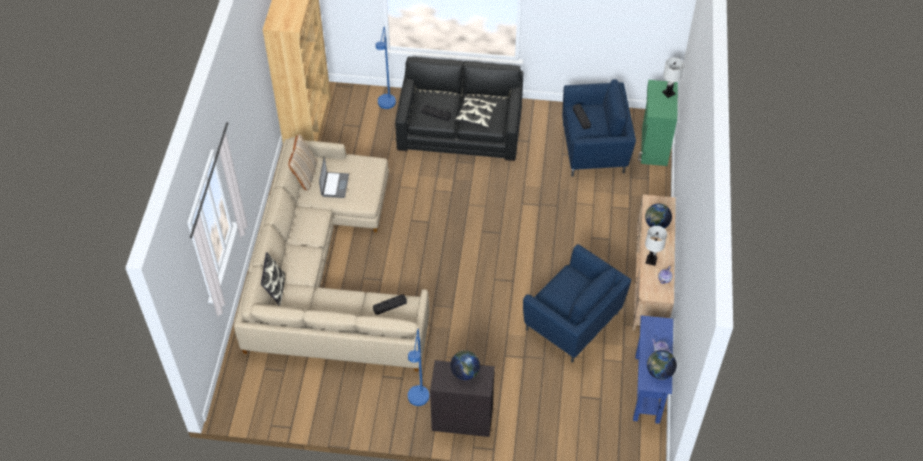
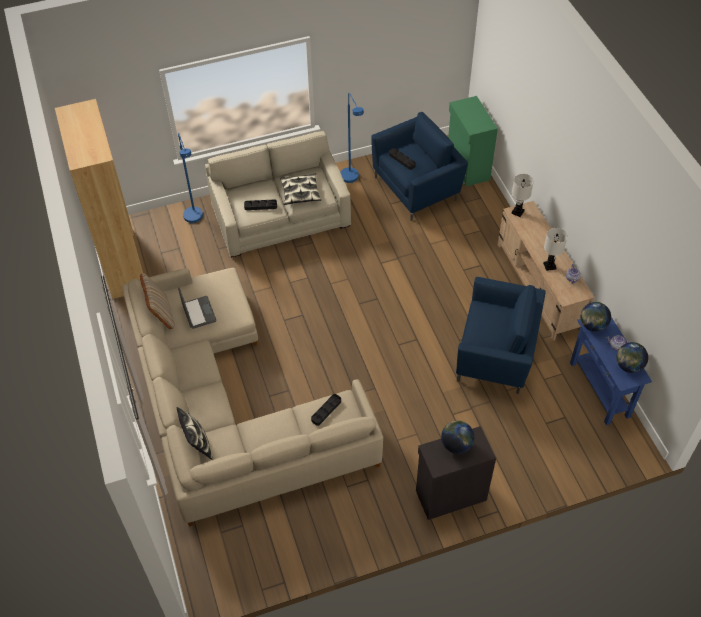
camera: 25 degrees left, 0 degrees up
black sofa [395,57,523,161] -> beige sofa [205,131,351,258]
blue floor lamp [408,328,429,406] -> blue floor lamp moved to [340,93,364,183]
globe [645,203,672,229] -> globe moved to [581,302,611,332]
white table lamp [662,57,684,98] -> white table lamp moved to [511,174,534,217]

